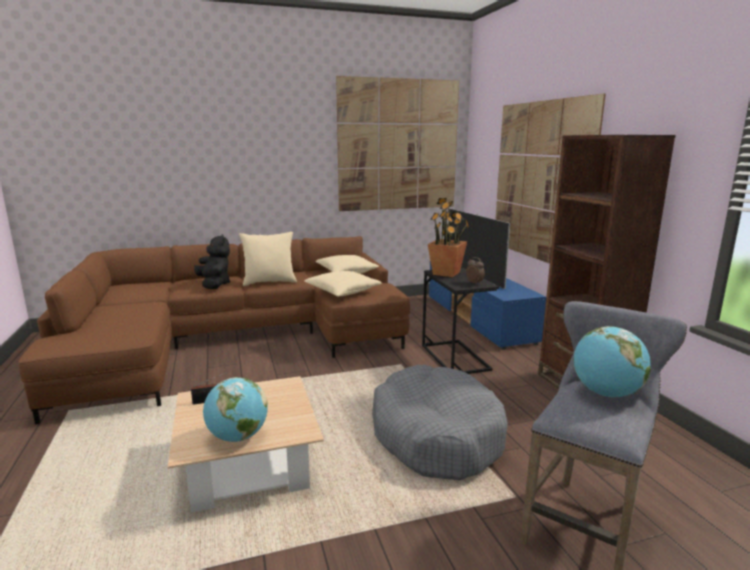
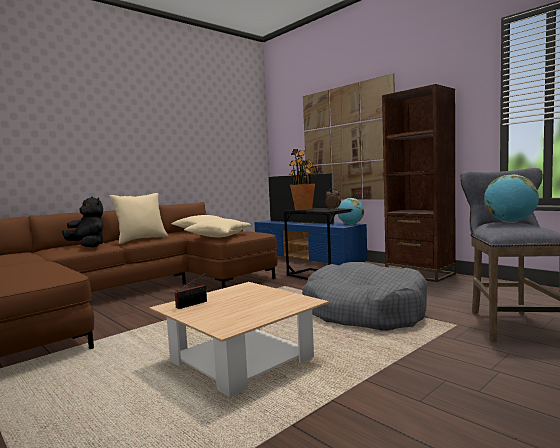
camera: 25 degrees left, 10 degrees down
globe [203,377,268,442] -> globe moved to [338,198,364,225]
picture [336,76,459,211] -> none

